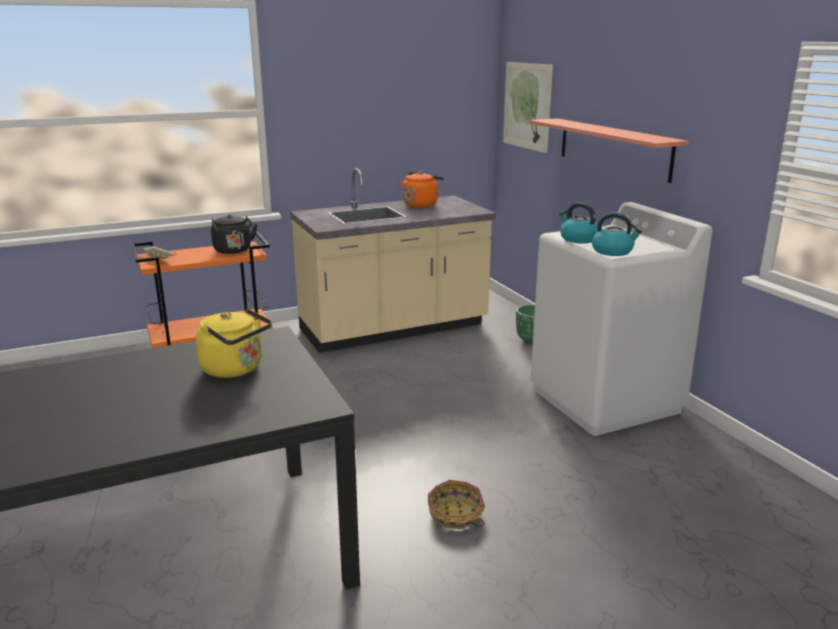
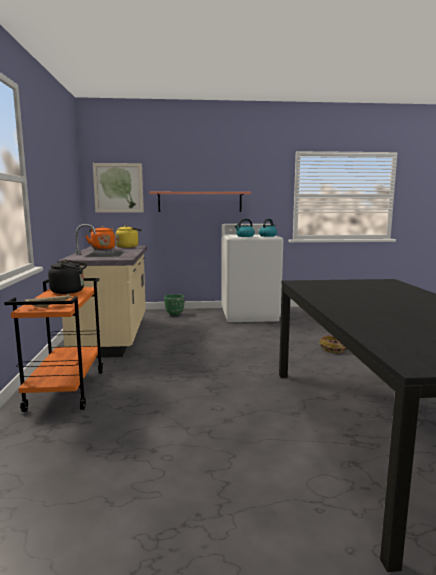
camera: 70 degrees left, 10 degrees down
yellow kettle [196,308,272,378] -> yellow kettle moved to [115,225,142,248]

